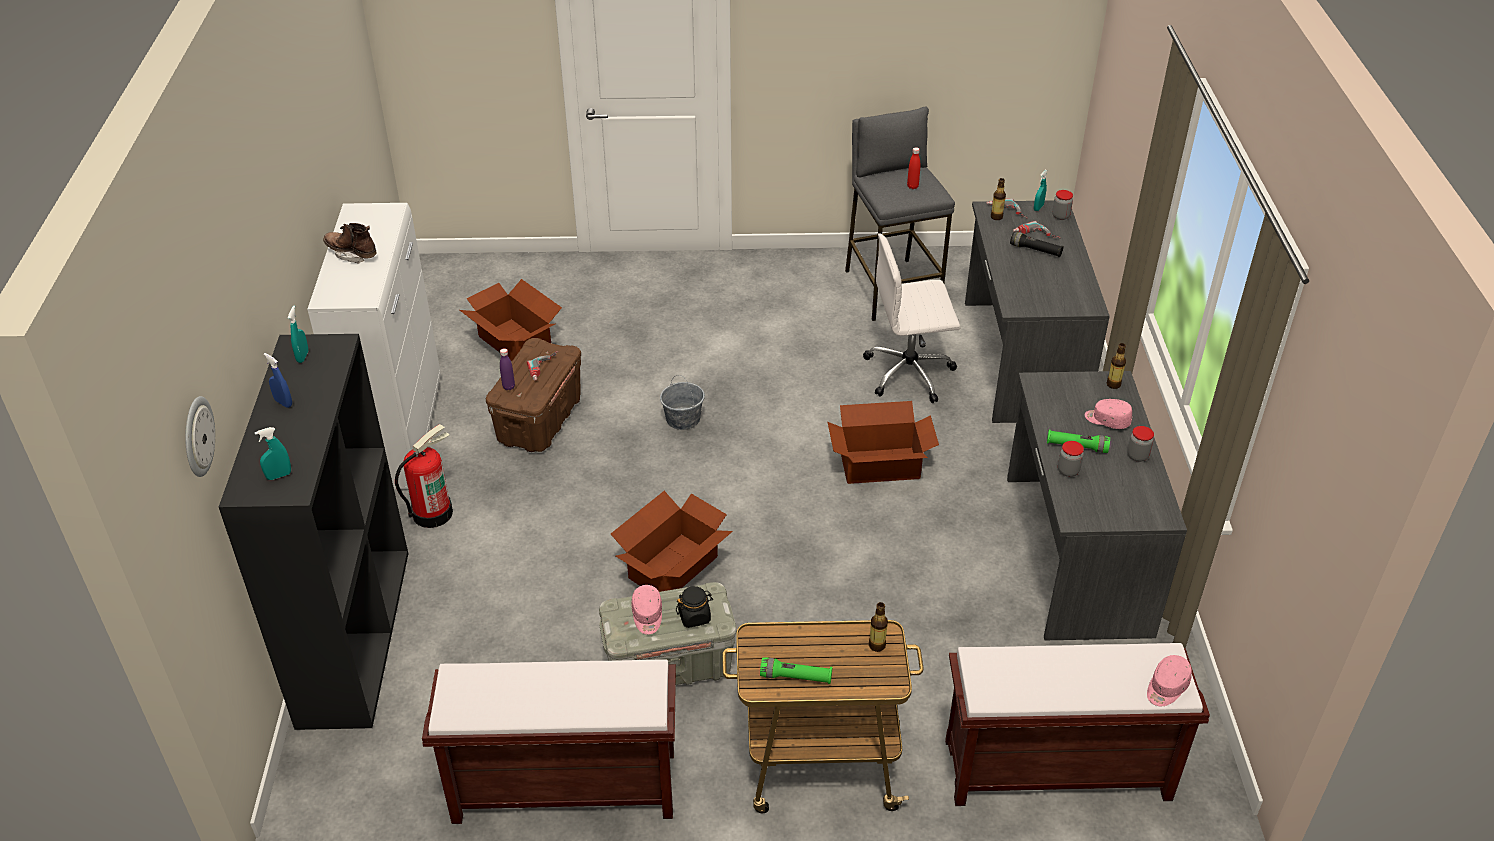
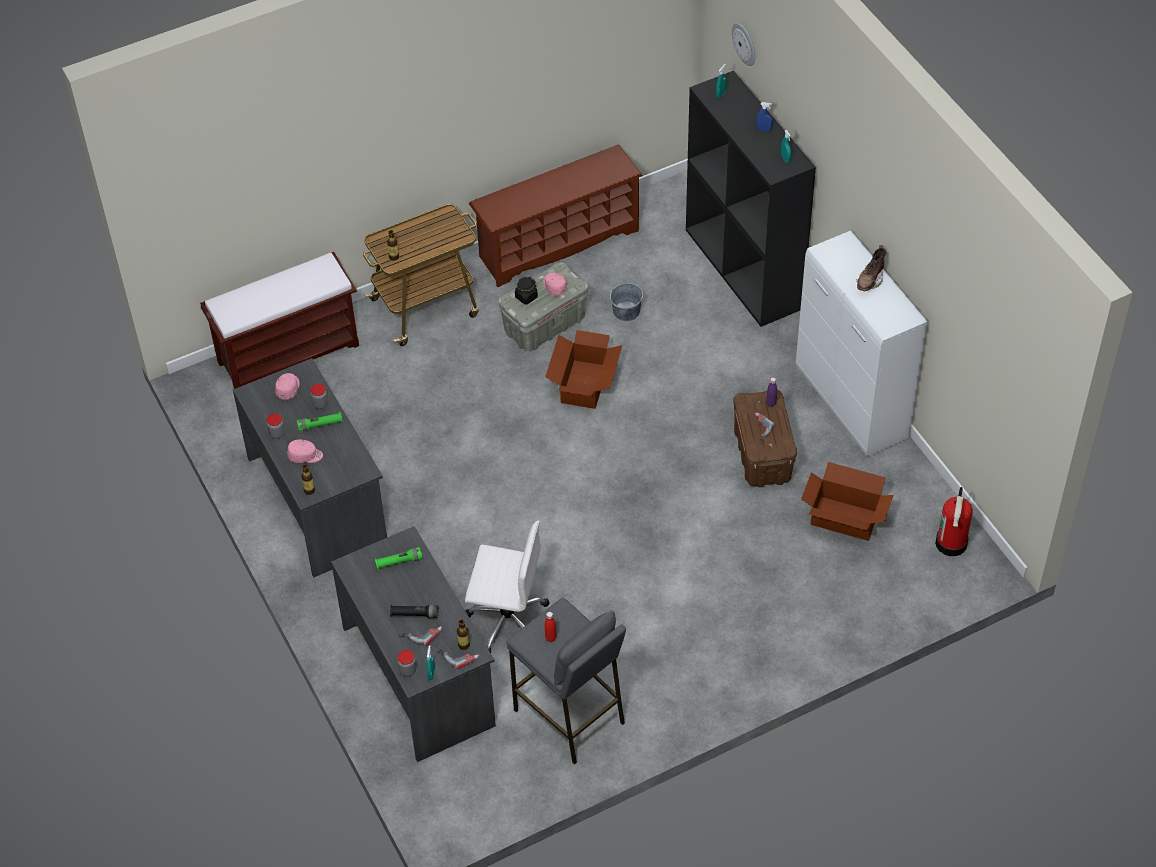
camera: 155 degrees right, 10 degrees up
brown boot [323,223,377,264] -> brown boot turned 120 degrees clockwise [856,245,887,291]
fire extinguisher [395,424,453,528] -> fire extinguisher moved to [935,487,973,556]
brown bench [422,659,676,824] -> brown shoe rack [469,145,643,287]
grey bucket [660,375,705,430] -> grey bucket moved to [610,283,643,321]
green flashlight [760,658,832,684] -> green flashlight moved to [374,547,422,570]
cardboard box [827,401,939,484] -> none
white office chair [863,233,960,403] -> white office chair turned 45 degrees clockwise [465,520,549,653]
pink cap [1147,655,1192,706] -> pink cap moved to [275,373,300,400]

